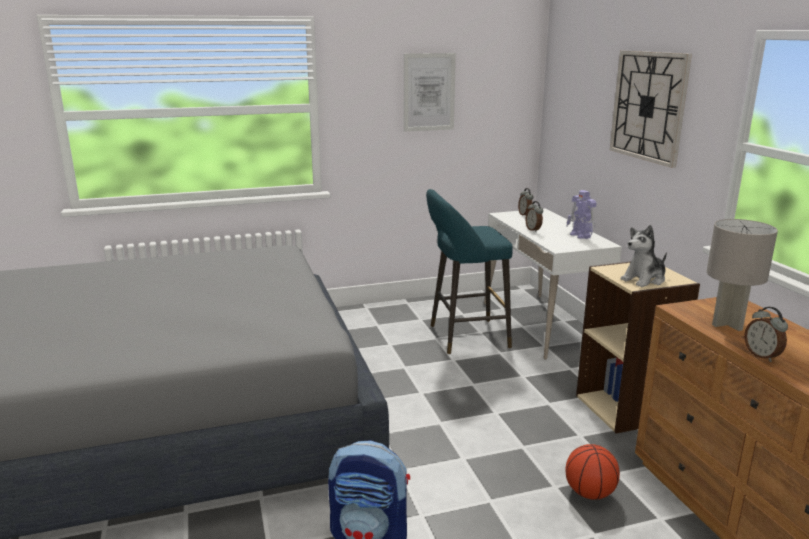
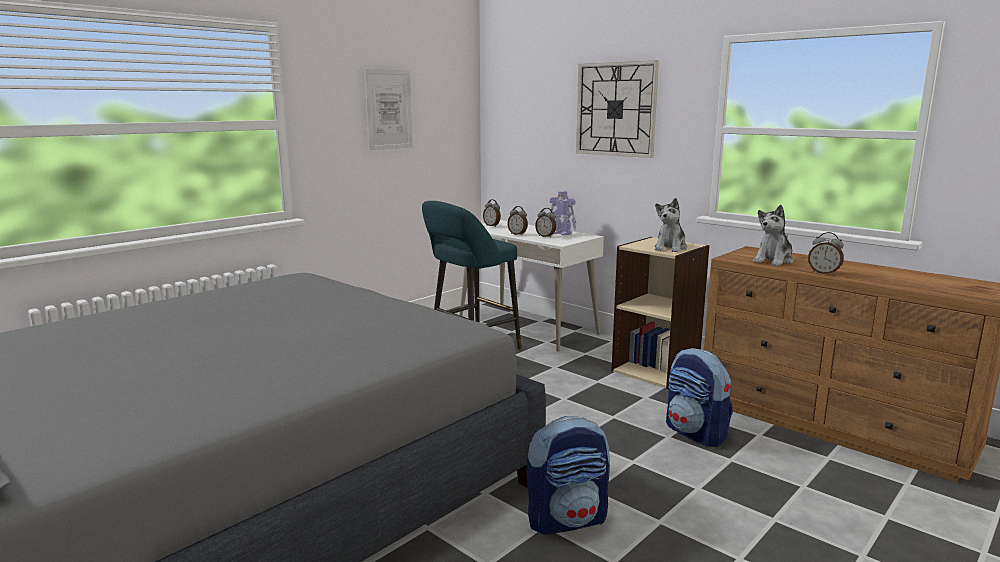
camera: 30 degrees left, 5 degrees down
basketball [566,444,620,500] -> backpack [666,348,733,447]
grey table lamp [707,219,778,331] -> plush toy [753,205,794,266]
none -> alarm clock [535,208,556,238]

